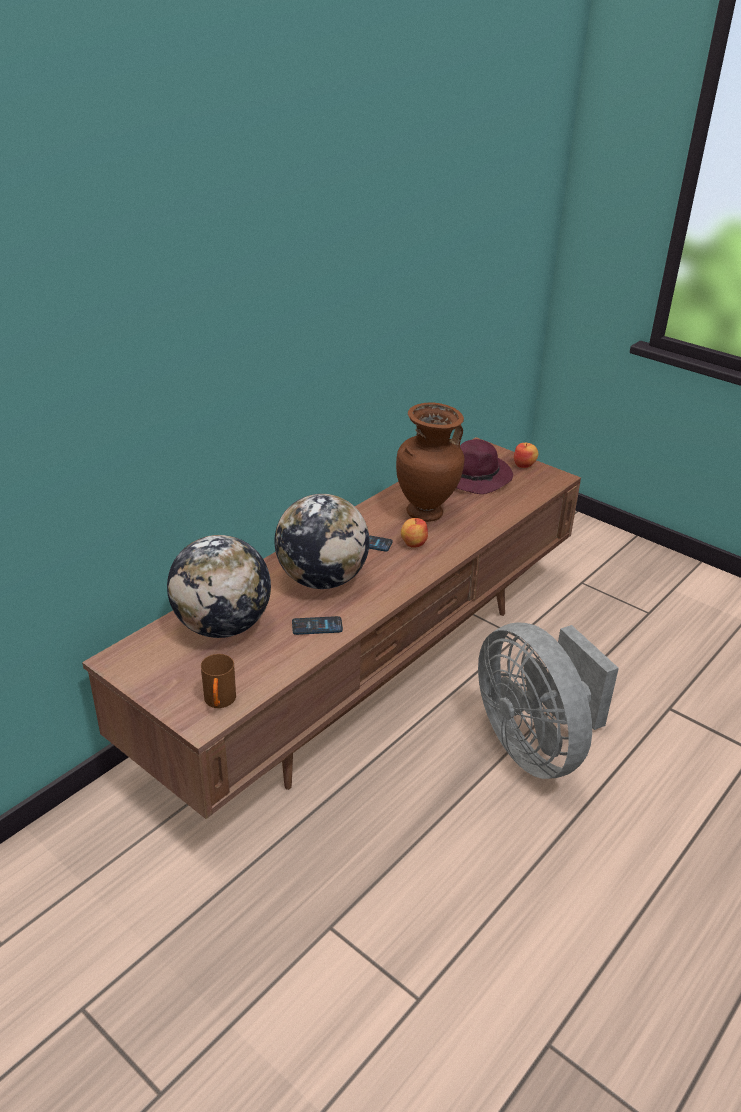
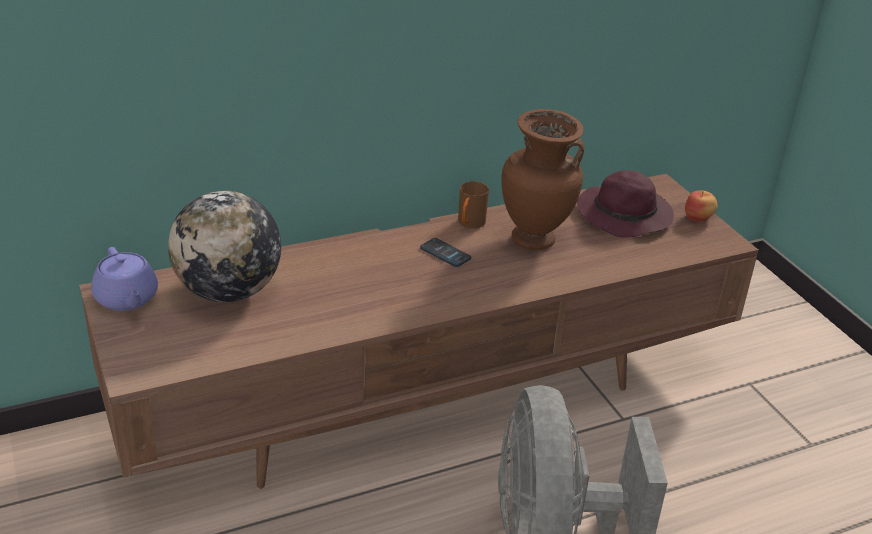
camera: 25 degrees right, 0 degrees up
brown mug [201,654,236,708] -> brown mug moved to [458,181,489,229]
globe [275,494,370,589] -> none
phone [292,616,343,635] -> none
apple [401,518,428,548] -> none
none -> purple teapot [91,247,158,311]

